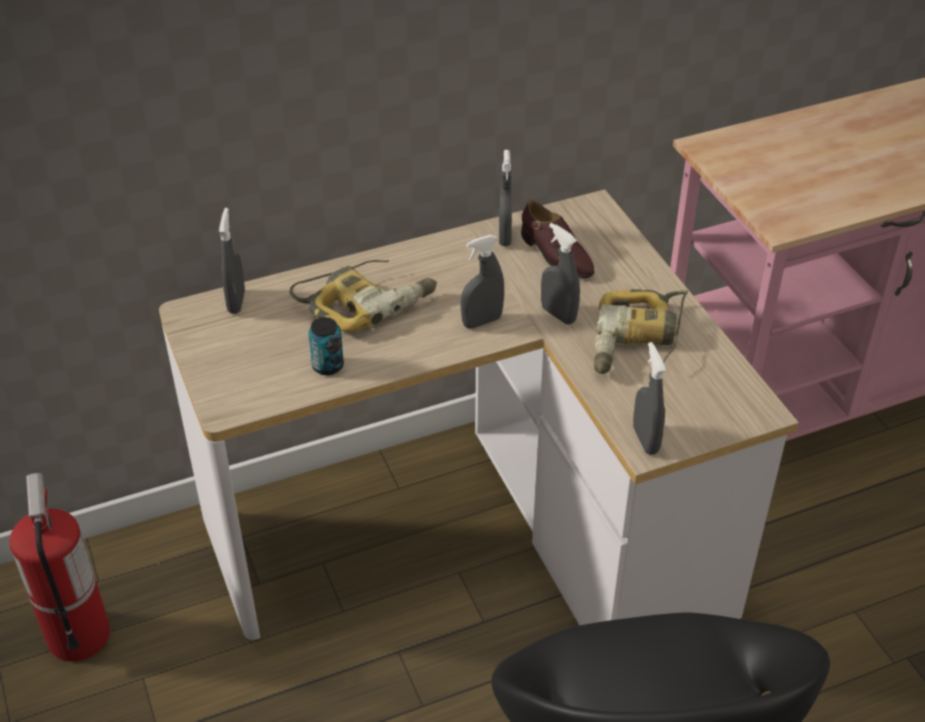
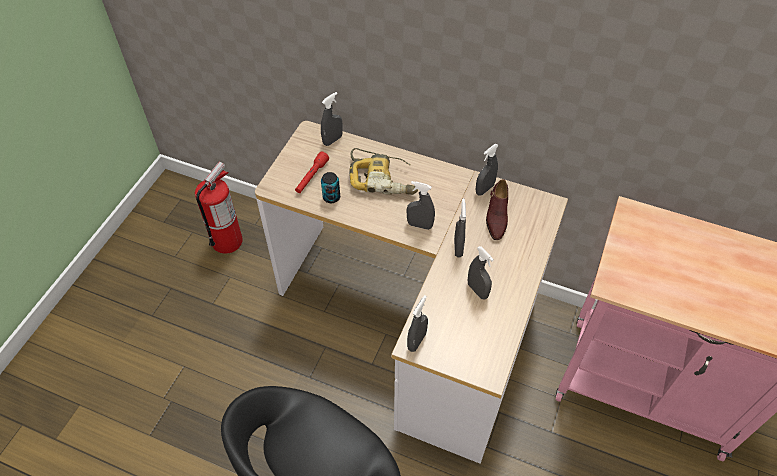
camera: 45 degrees right, 10 degrees up
power drill [594,289,688,374] -> grey spray bottle [468,246,494,300]
none -> red flashlight [295,151,329,193]

